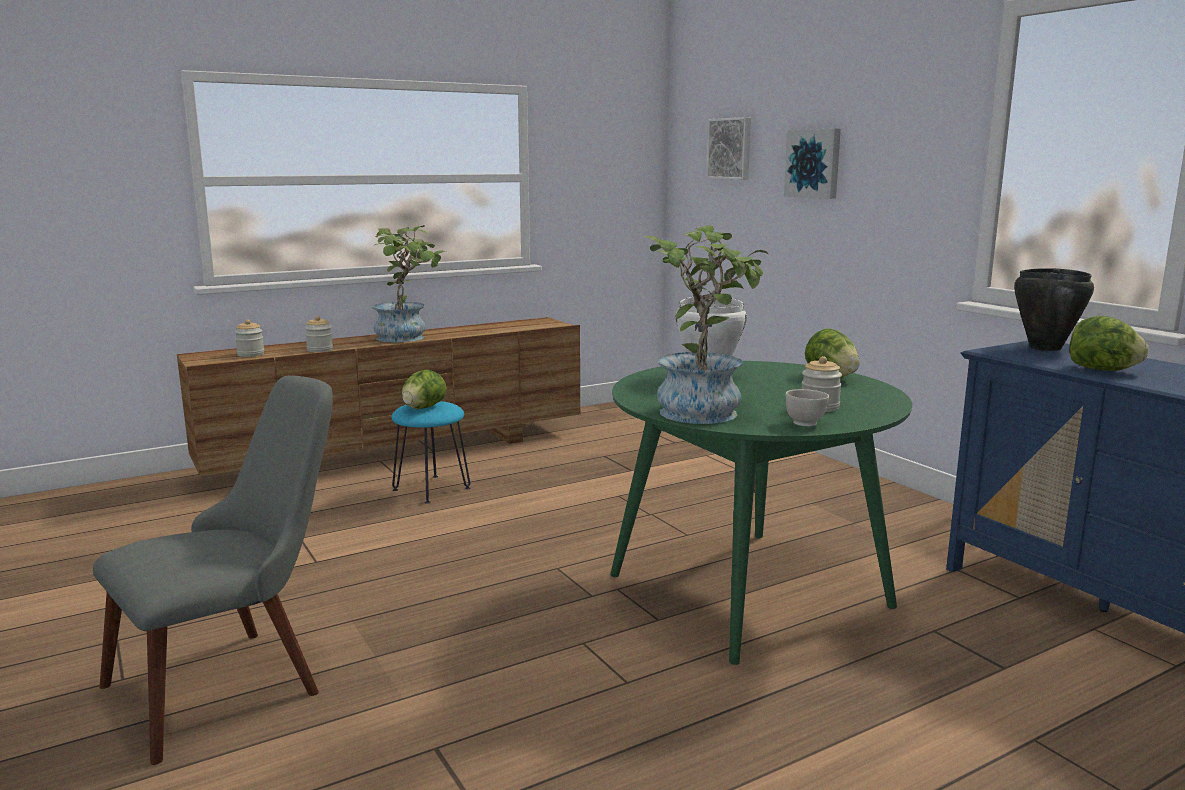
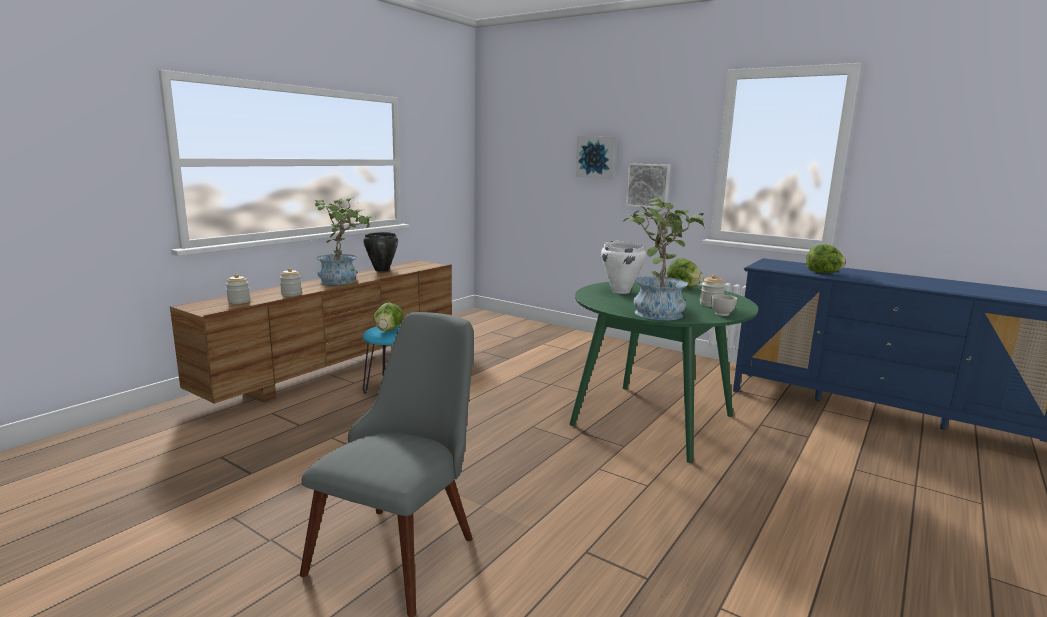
camera: 25 degrees left, 0 degrees up
picture [706,117,751,180] -> picture moved to [626,163,671,209]
black cooking pot [1014,268,1094,351] -> black cooking pot moved to [363,232,398,272]

